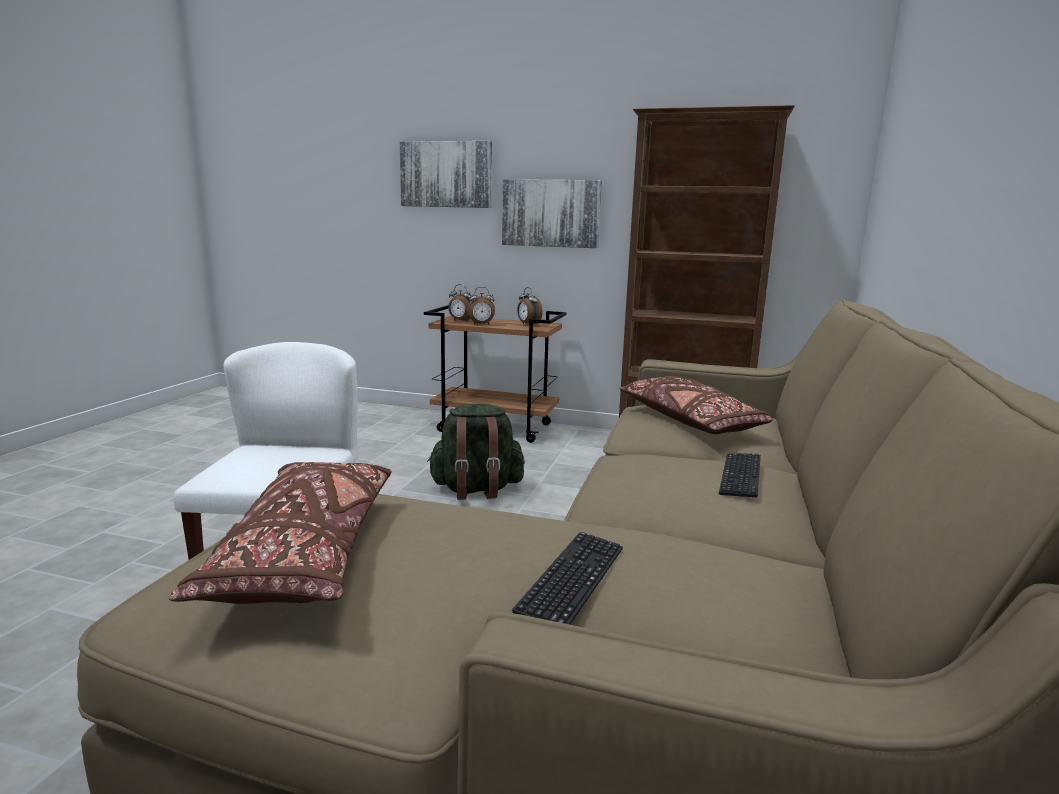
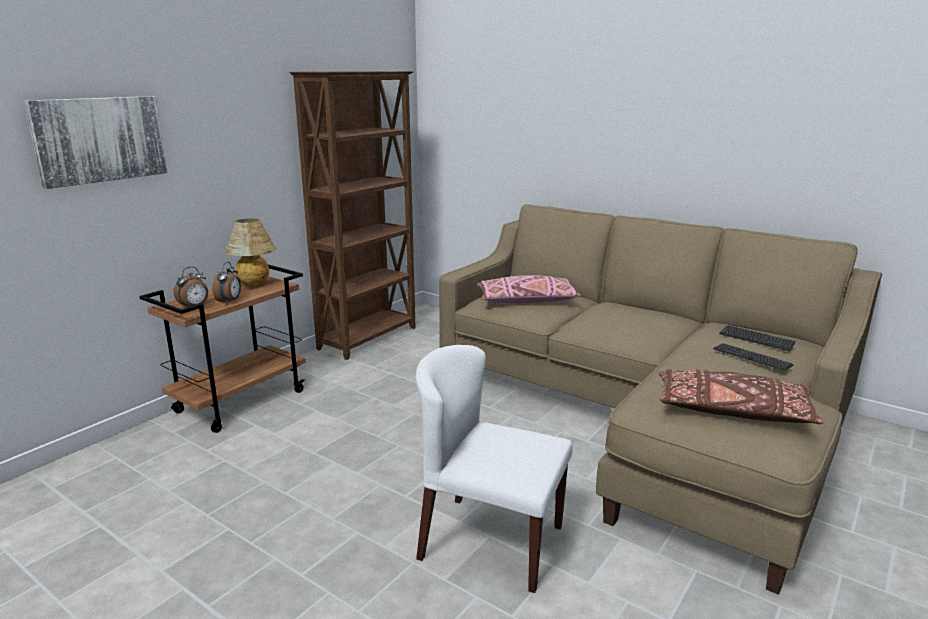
camera: 70 degrees left, 5 degrees up
green backpack [427,404,525,500] -> none
picture [502,179,602,248] -> none
alarm clock [517,287,543,324] -> table lamp [225,219,277,287]
brown pillow [620,376,773,434] -> pink pillow [477,275,581,303]
keyboard [719,453,761,497] -> keyboard moved to [720,325,796,351]

